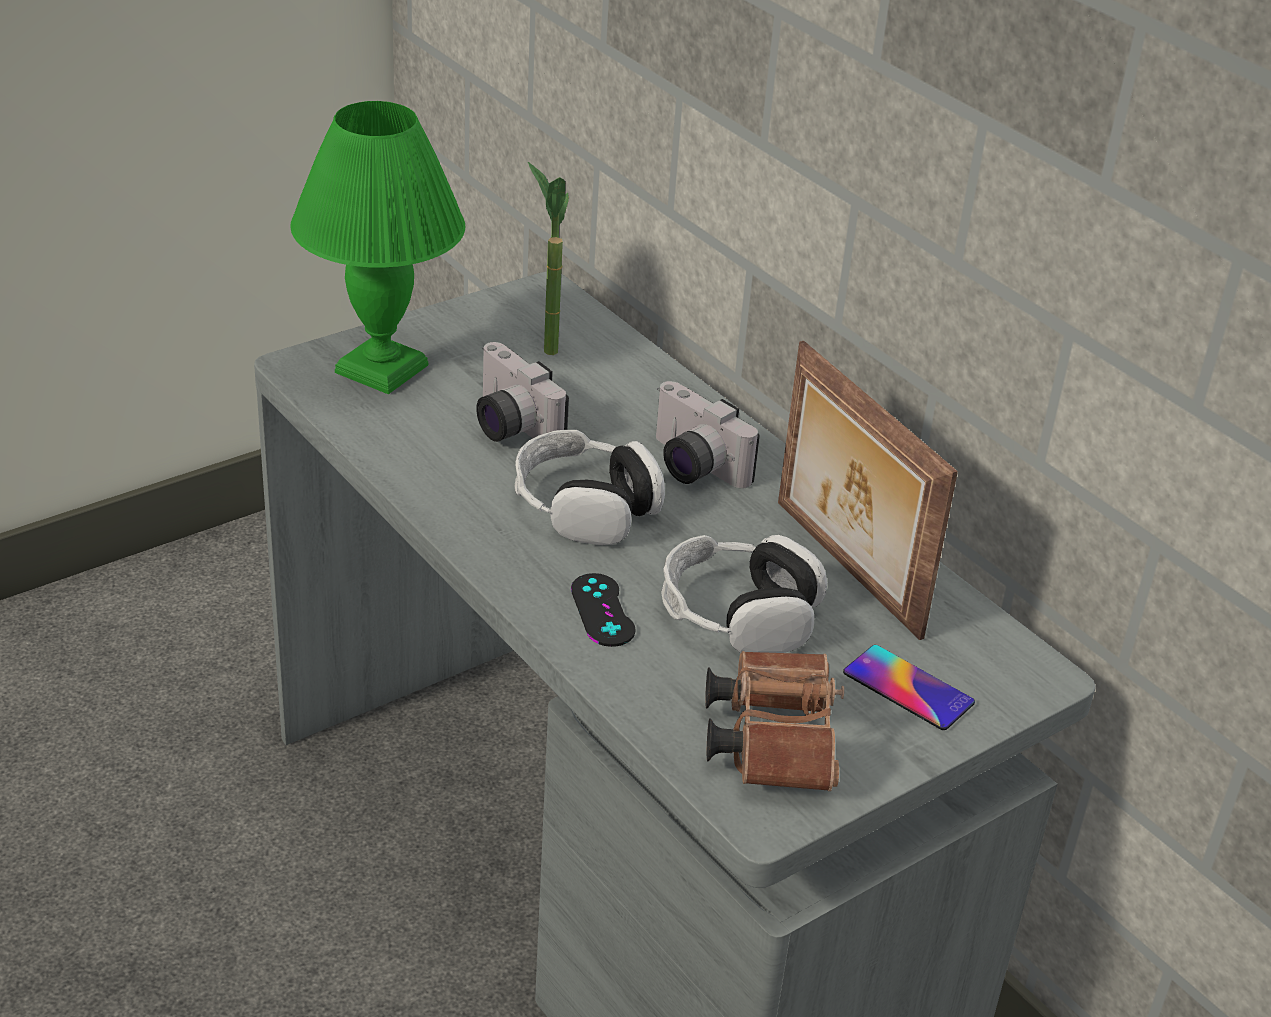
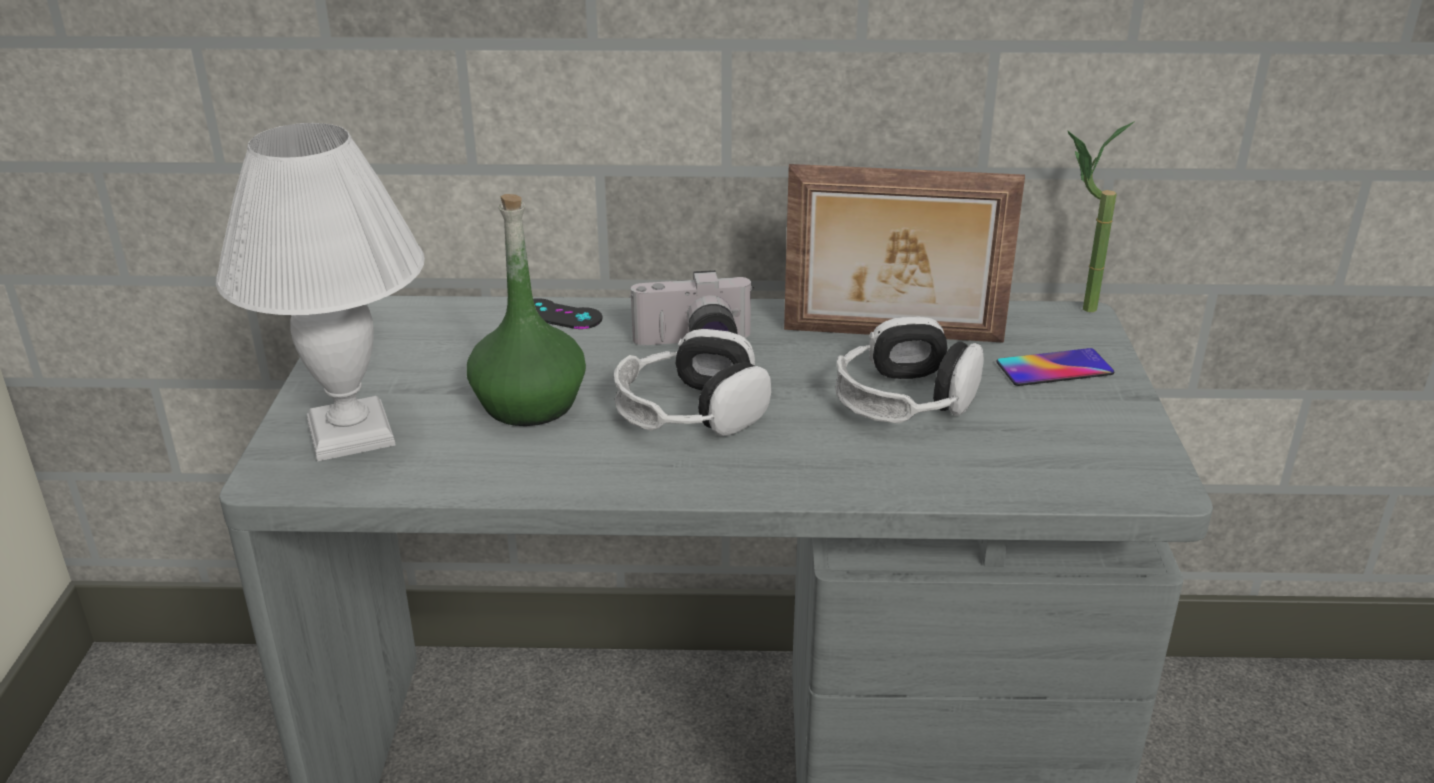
camera: 50 degrees left, 5 degrees down
green table lamp [290,101,465,394] -> white table lamp [216,123,425,461]
camera [476,342,569,442] -> green bottle [467,194,586,426]
potted plant [528,162,569,355] -> potted plant moved to [1067,121,1135,312]
black game controller [571,573,635,647] -> black game controller moved to [533,298,603,329]
brown binoculars [705,651,844,791] -> none

